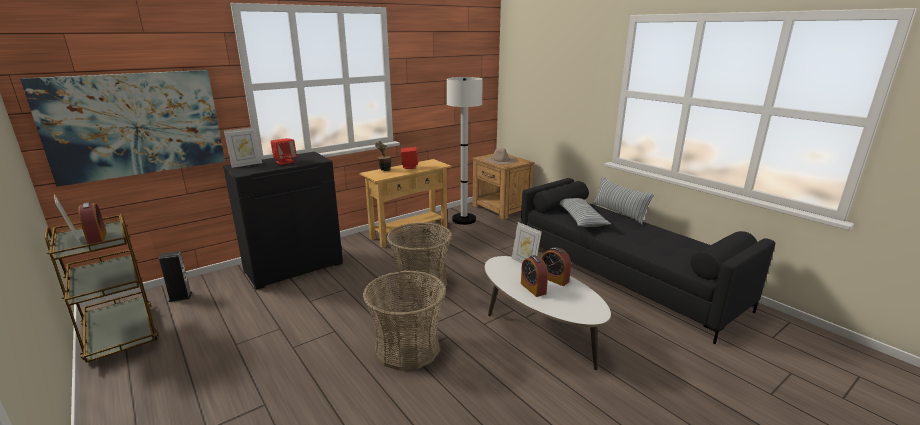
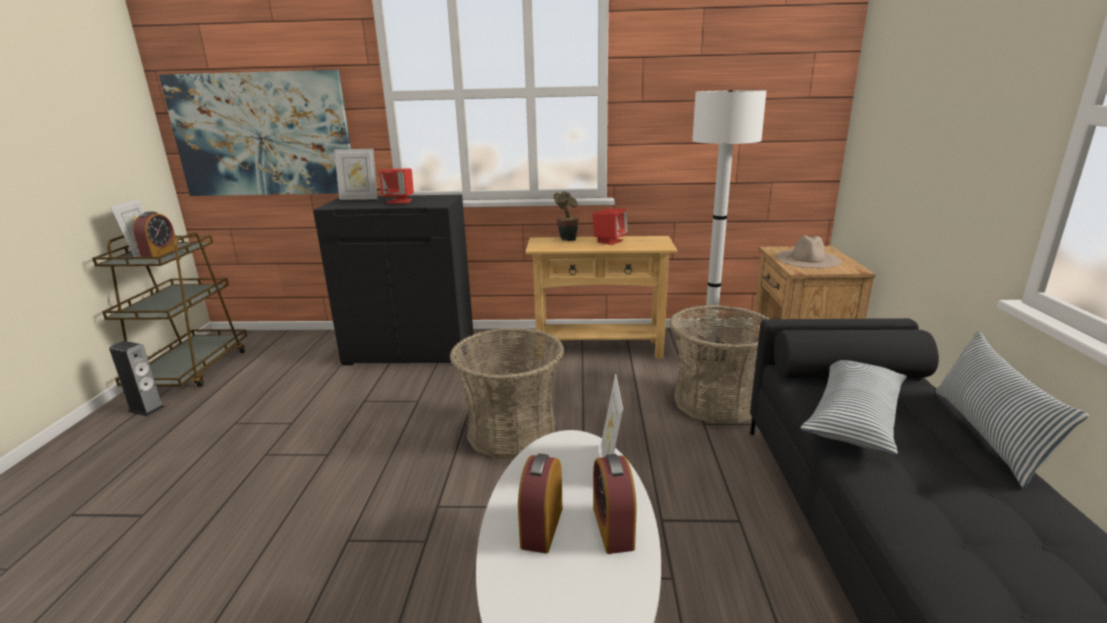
camera: 40 degrees right, 0 degrees up
speaker [159,251,192,302] -> speaker moved to [109,341,165,416]
basket [363,271,446,371] -> basket moved to [669,305,769,424]

